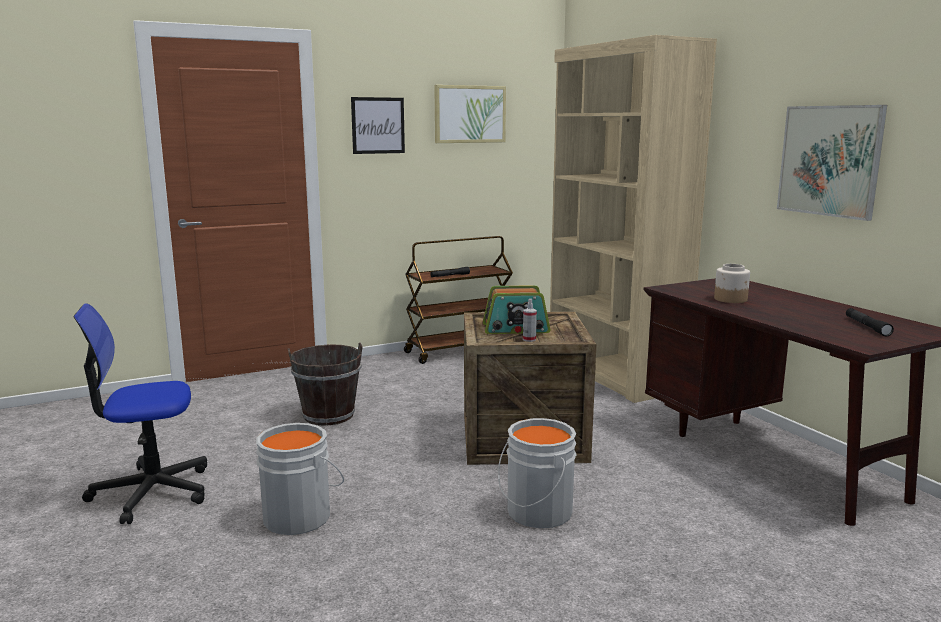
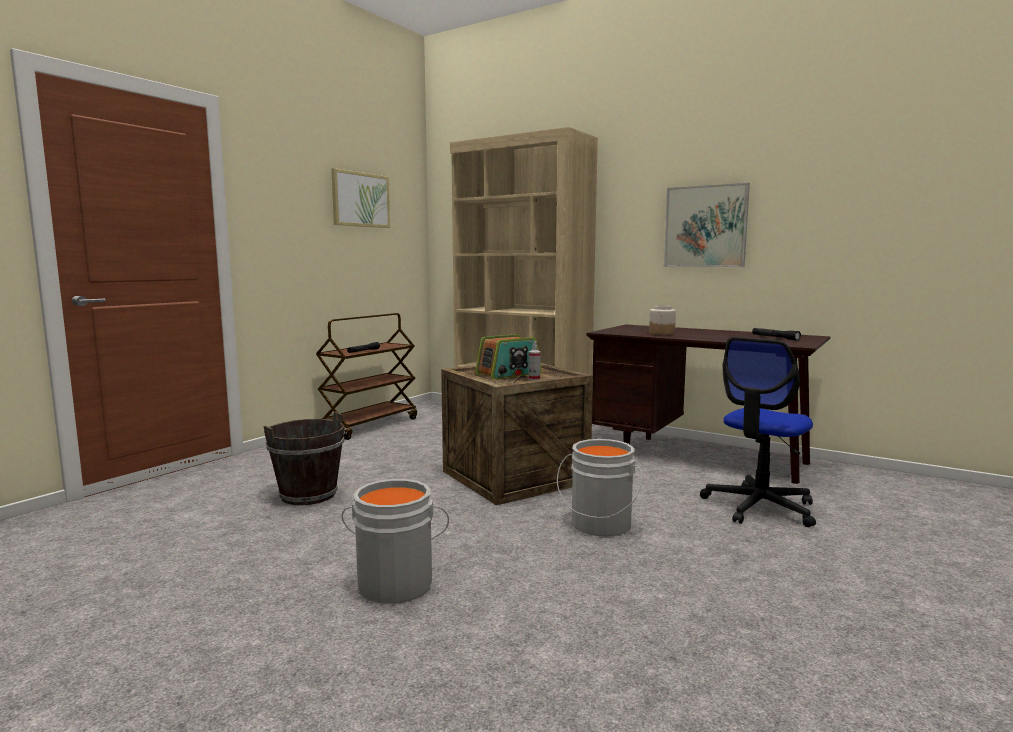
camera: 30 degrees left, 5 degrees down
office chair [74,303,207,524] -> office chair moved to [700,337,816,527]
picture [351,97,405,154] -> none

